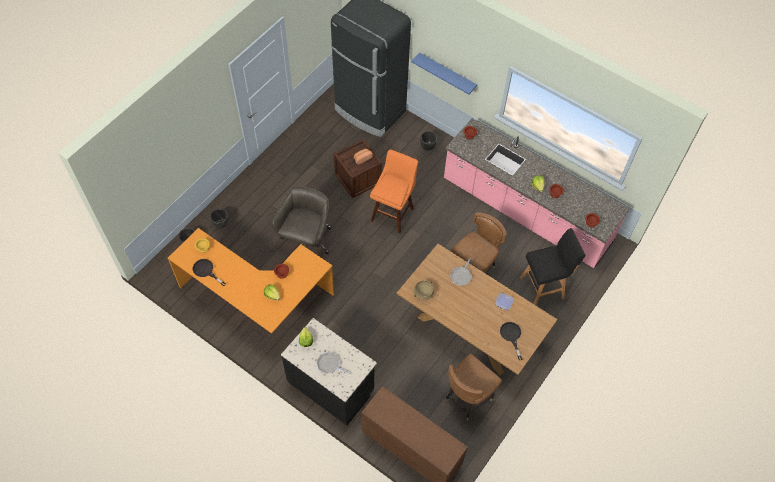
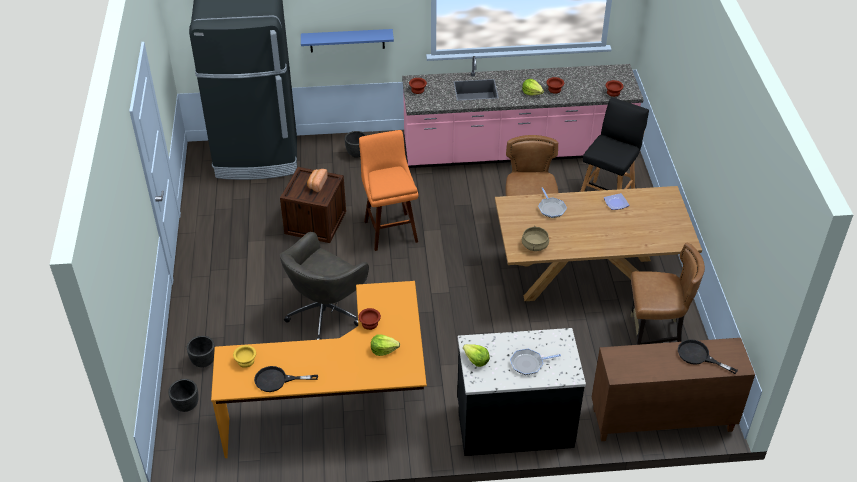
camera: 40 degrees left, 15 degrees down
grey office chair [272,186,331,254] -> grey office chair turned 120 degrees counterclockwise [280,232,369,340]
brown chair [445,354,502,421] -> brown chair turned 90 degrees counterclockwise [631,242,705,345]
black frying pan [500,322,523,360] -> black frying pan moved to [678,339,738,374]

